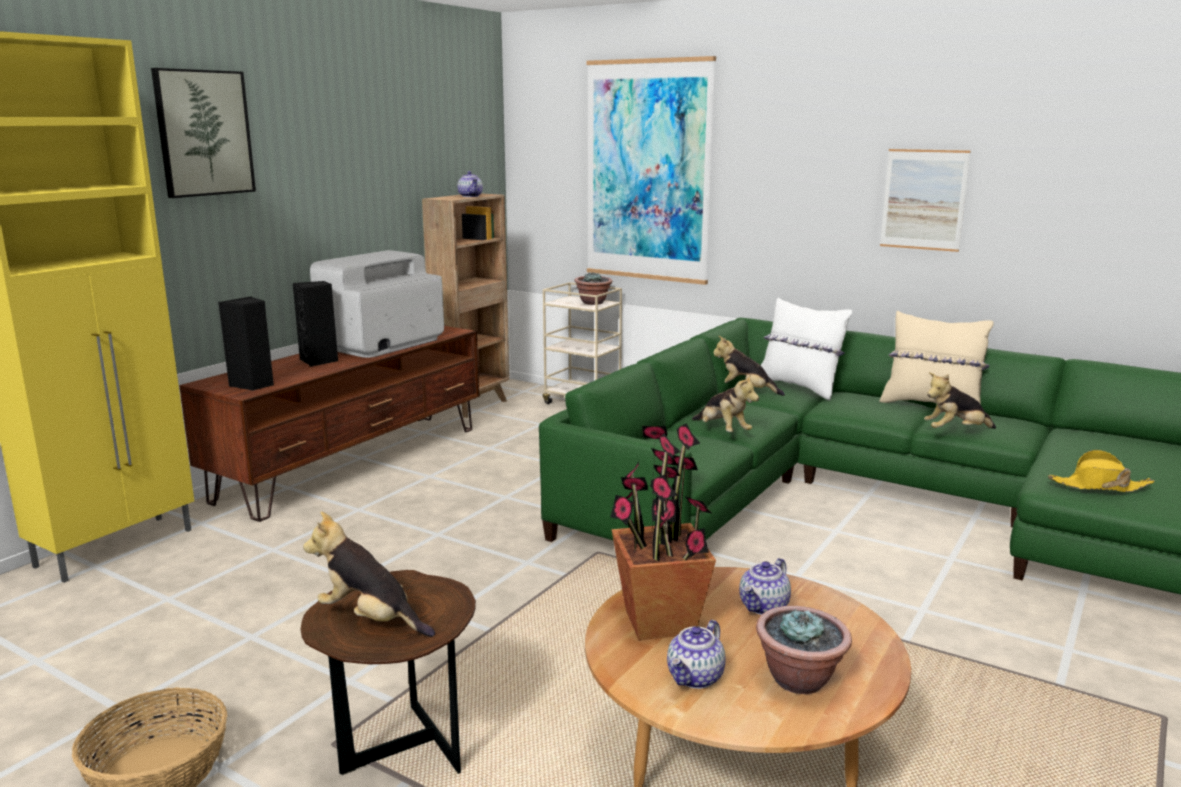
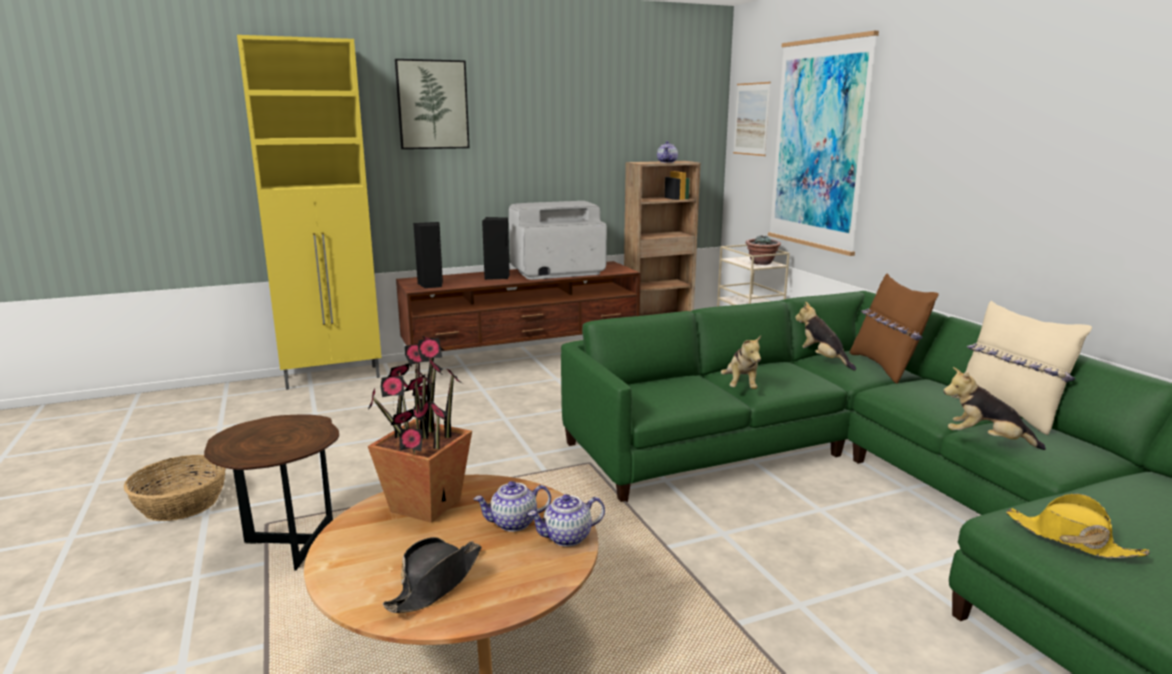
camera: 35 degrees right, 0 degrees up
plush toy [303,511,435,637] -> none
teapot [667,620,726,689] -> teapot moved to [528,494,605,547]
potted plant [756,606,852,694] -> black hat [383,537,482,613]
white pillow [761,298,852,400] -> brown pillow [850,273,939,384]
picture [880,149,971,252] -> picture moved to [733,82,771,156]

